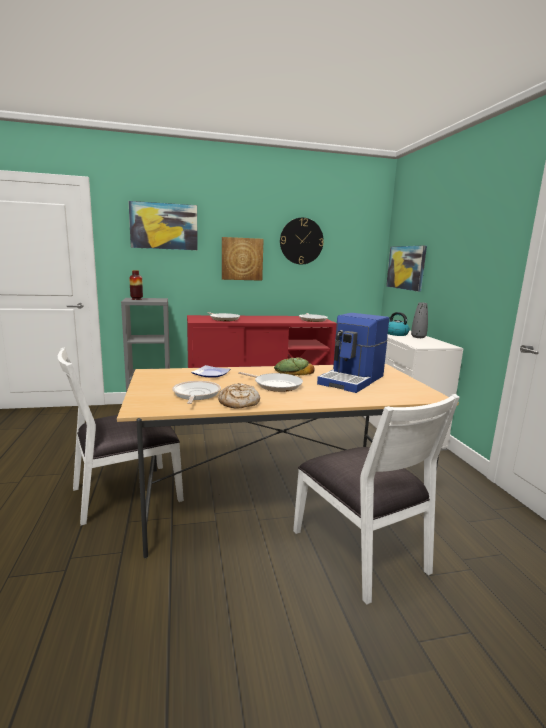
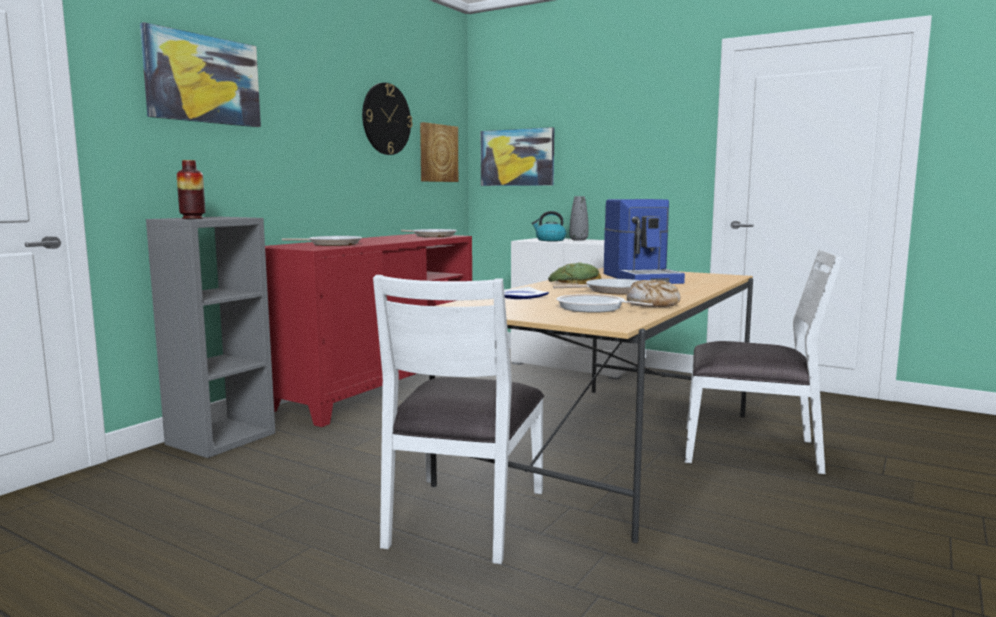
camera: 45 degrees left, 5 degrees down
picture [222,237,264,281] -> picture moved to [420,122,458,182]

